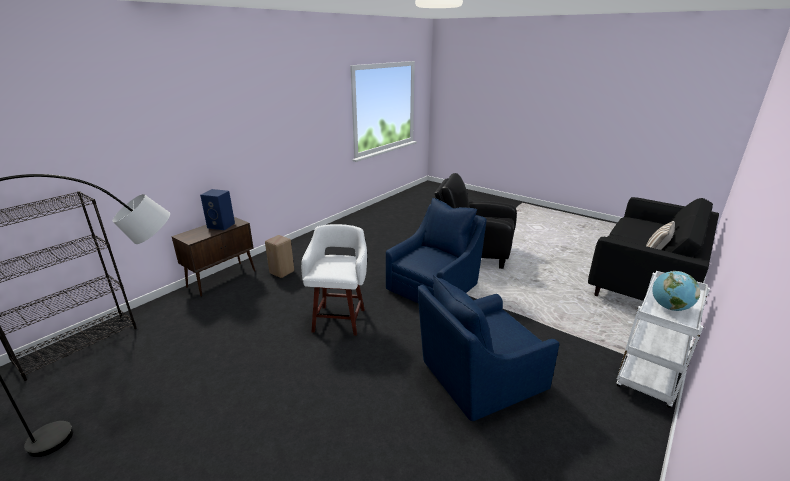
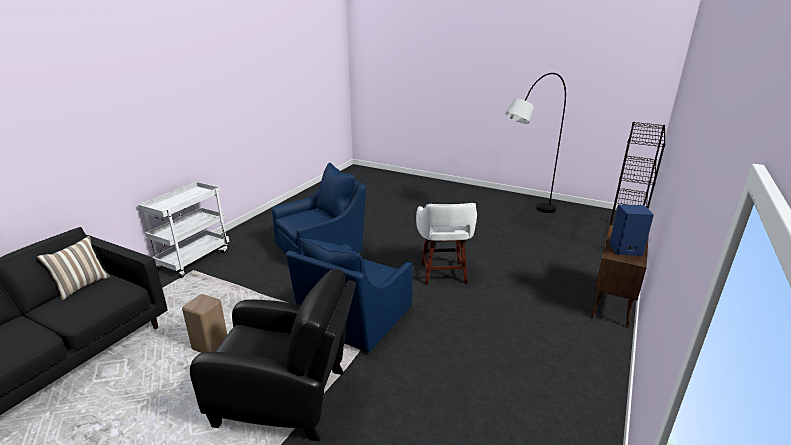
camera: 170 degrees right, 0 degrees up
beige stool [265,235,294,278] -> beige stool moved to [182,294,227,353]
globe [652,271,700,311] -> none

